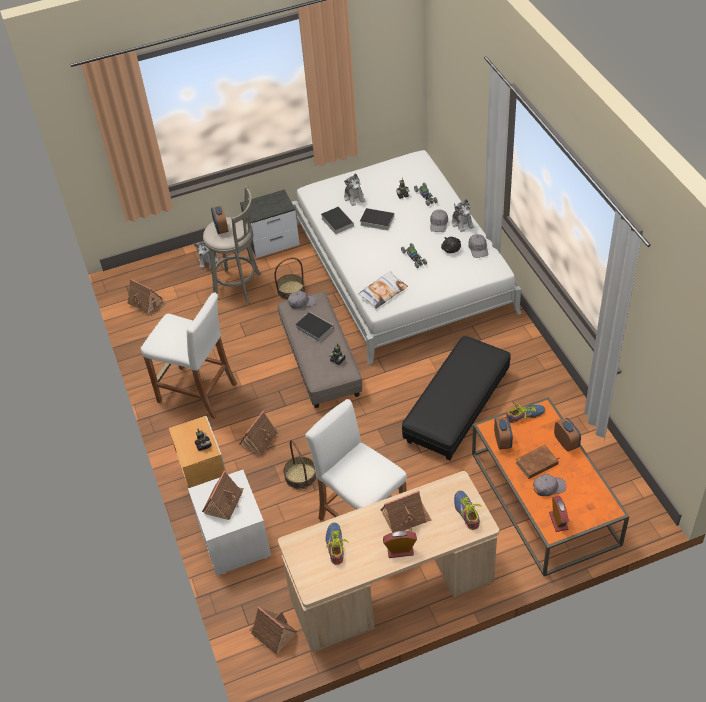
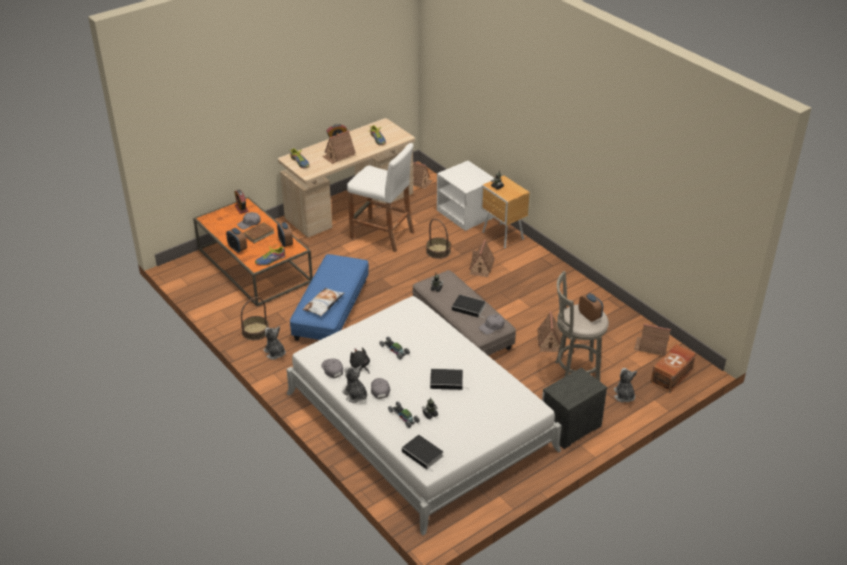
camera: 160 degrees right, 10 degrees down
white stool [141,293,237,419] -> none
toy house [202,471,244,520] -> toy house moved to [537,311,561,352]
basket [274,257,305,300] -> basket moved to [241,297,269,340]
book [321,206,354,234] -> book moved to [402,435,443,472]
plush toy [344,173,365,206] -> plush toy moved to [263,326,286,360]
pillow [358,271,408,309] -> pillow moved to [302,288,345,316]
black ottoman [402,336,510,461] -> blue ottoman [290,254,369,341]
none -> brown storage box [650,344,696,393]

